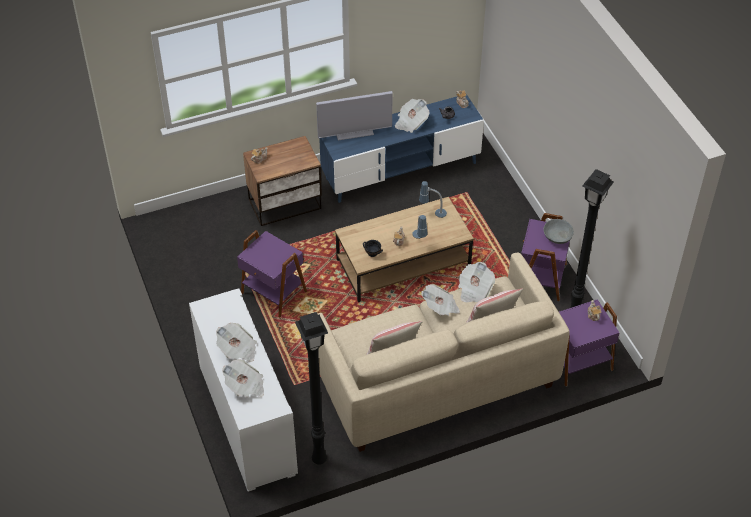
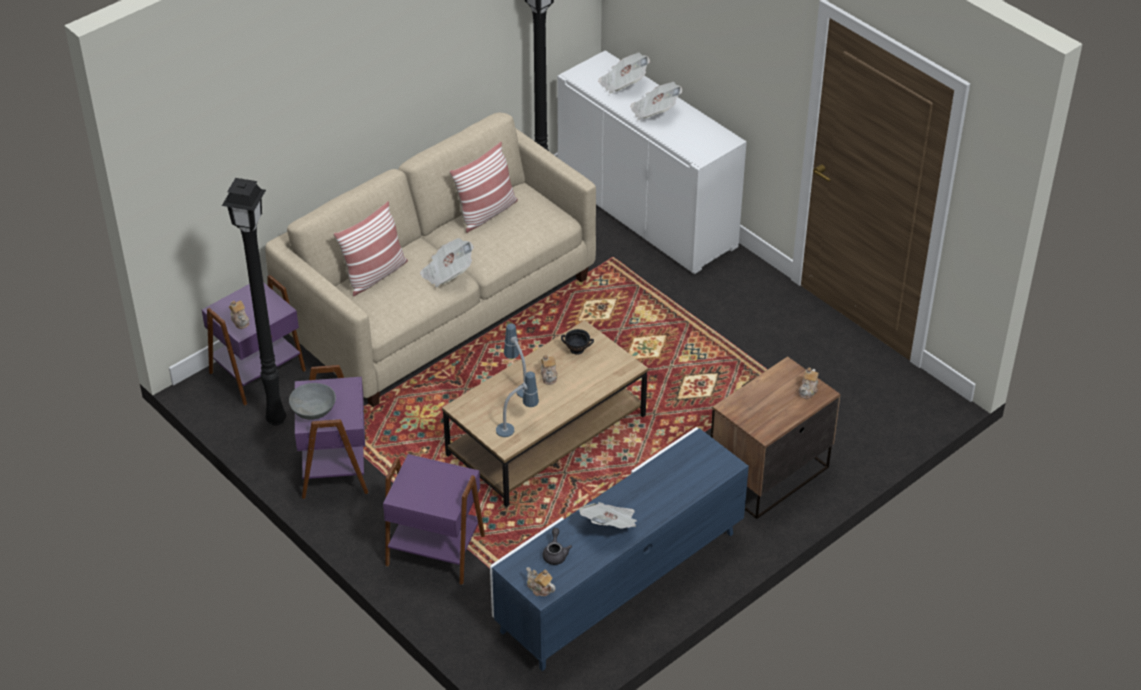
camera: 160 degrees right, 5 degrees down
purple side table [237,230,307,317] -> purple side table moved to [383,454,485,585]
television [316,91,393,140] -> none
newspaper [458,262,495,302] -> none

